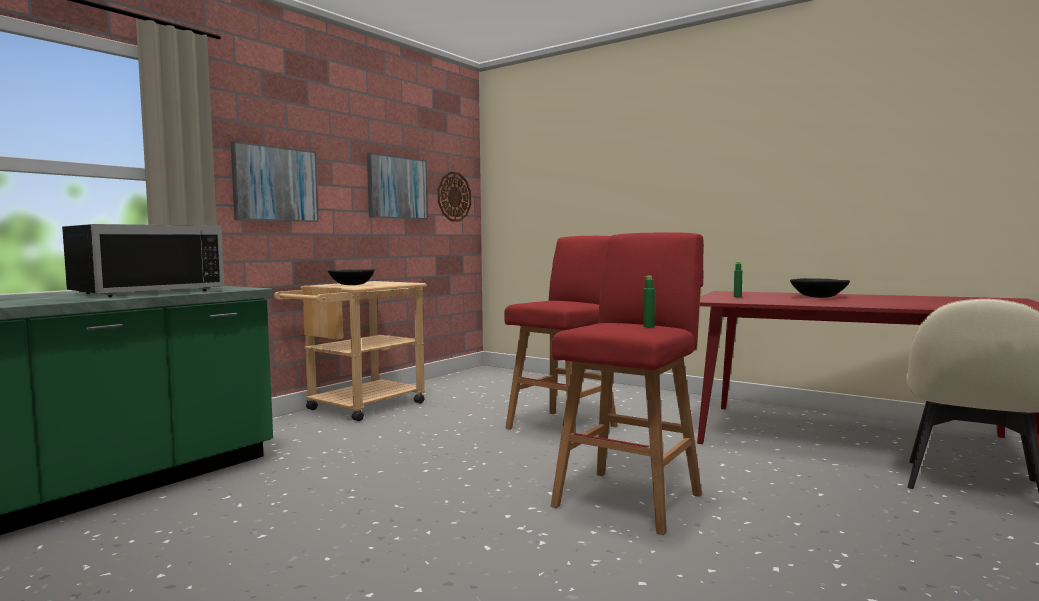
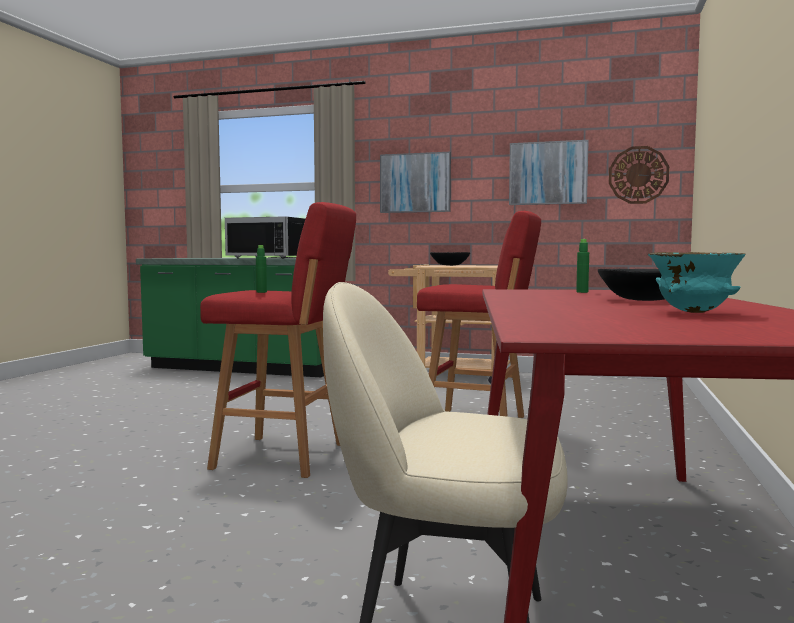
camera: 70 degrees right, 0 degrees up
none -> turquoise bowl [648,252,746,313]

